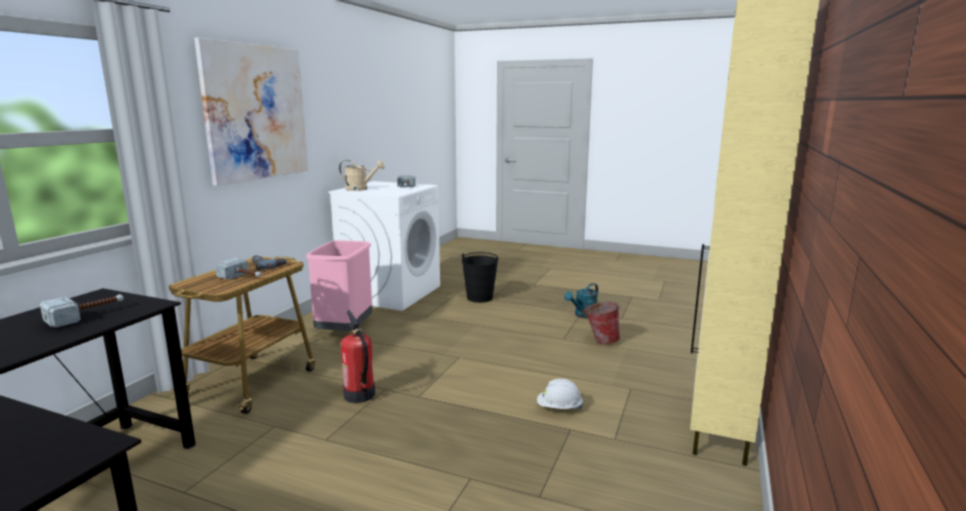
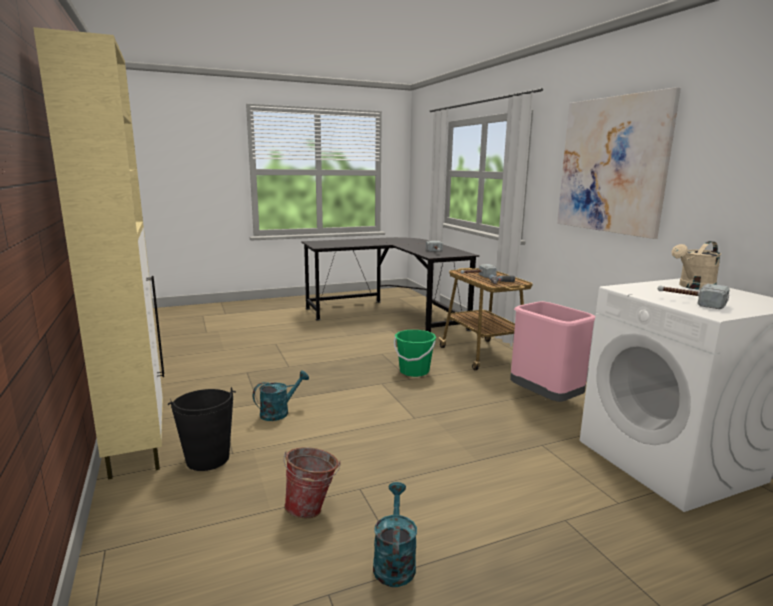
camera: 135 degrees right, 0 degrees up
fire extinguisher [341,310,375,403] -> green bucket [394,330,437,377]
black bucket [461,252,499,303] -> black bucket moved to [168,387,236,471]
white hard hat [537,379,583,409] -> turquoise watering can [253,371,309,421]

